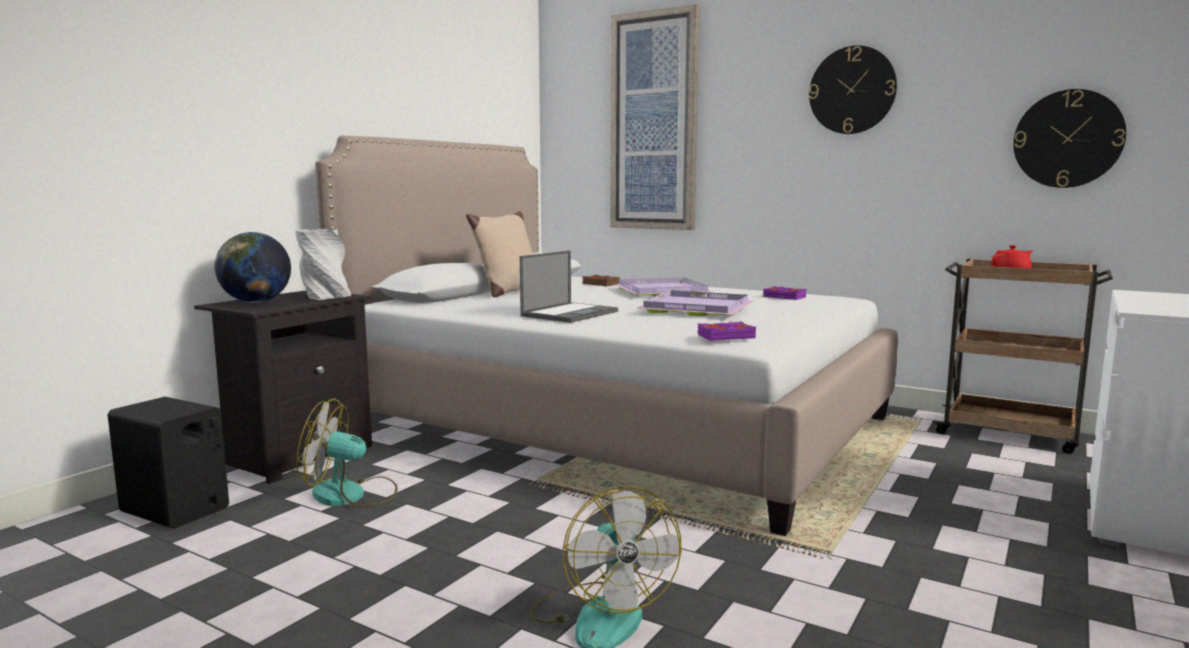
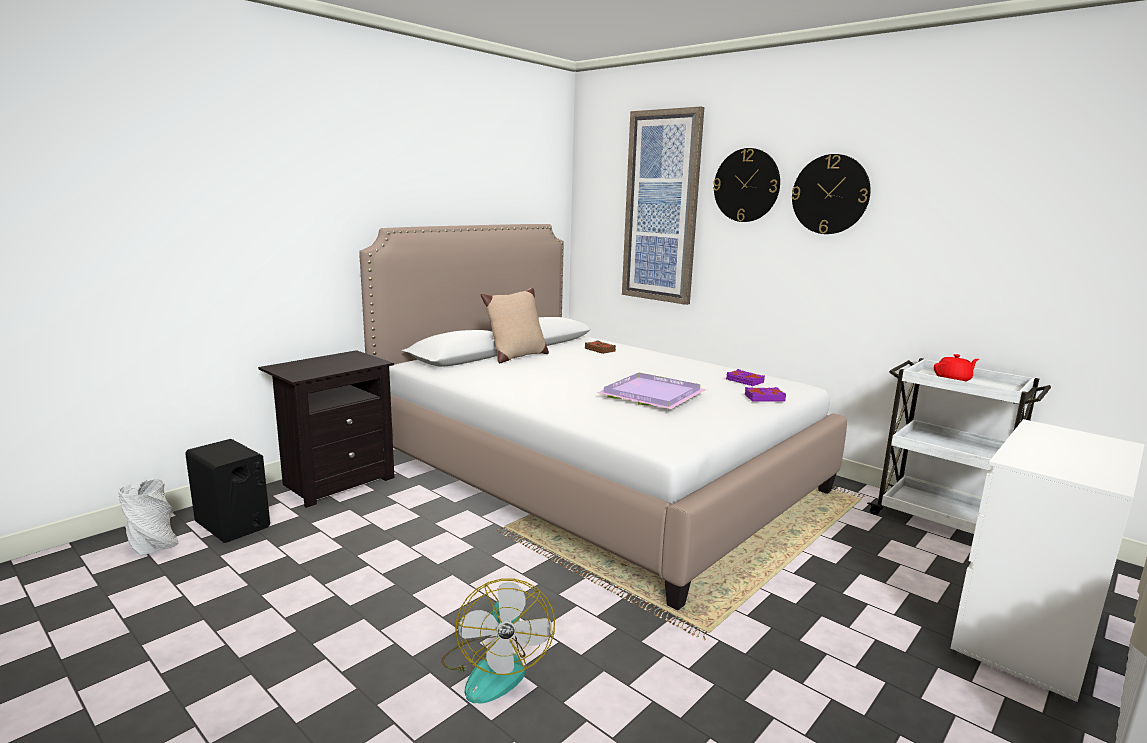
camera: 10 degrees right, 5 degrees up
globe [214,232,291,303] -> none
grey vase [295,229,351,300] -> grey vase moved to [119,479,179,556]
fan [296,398,398,507] -> none
laptop [520,250,618,323] -> none
purple tray [614,277,714,297] -> none
purple book [698,322,756,341] -> purple book moved to [745,387,786,401]
brown cart [932,259,1113,454] -> white cart [867,358,1051,534]
wall clock [1013,89,1126,188] -> wall clock moved to [713,148,780,222]

